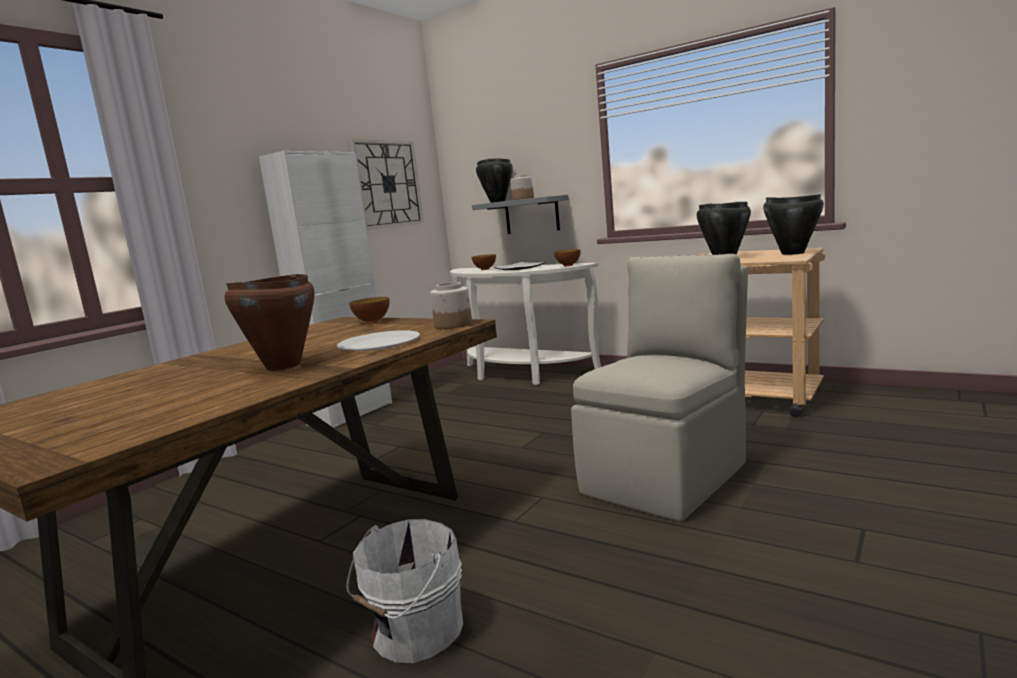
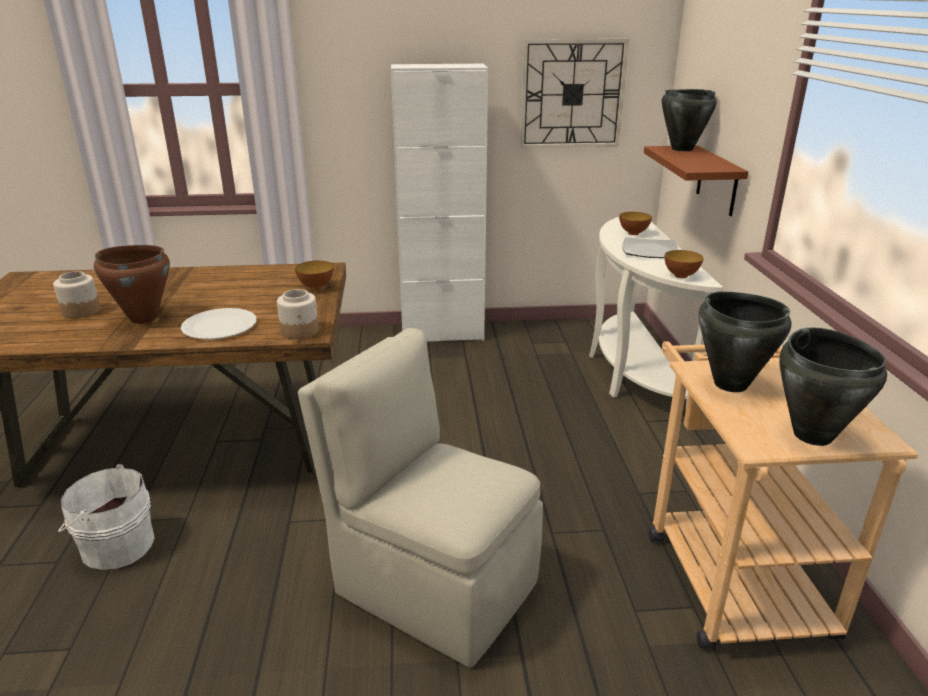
camera: 50 degrees right, 15 degrees up
grey shelf [472,195,569,234] -> brown shelf [644,145,748,216]
jar [511,174,534,200] -> jar moved to [53,271,100,318]
beige chair [571,254,748,521] -> beige chair turned 150 degrees counterclockwise [298,328,543,667]

